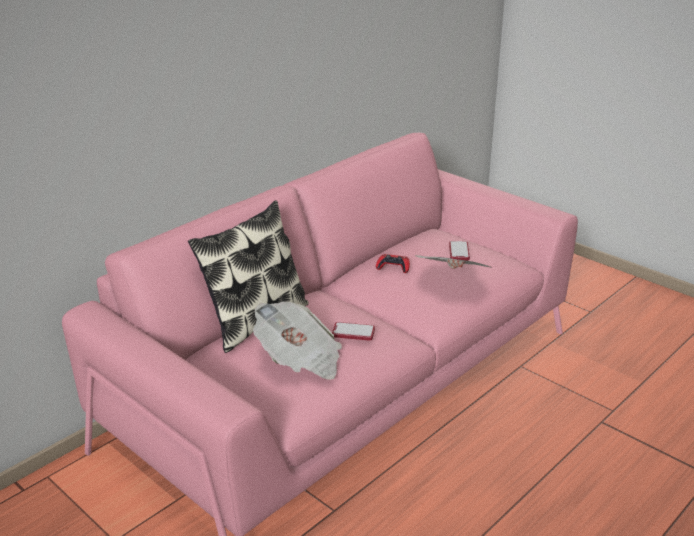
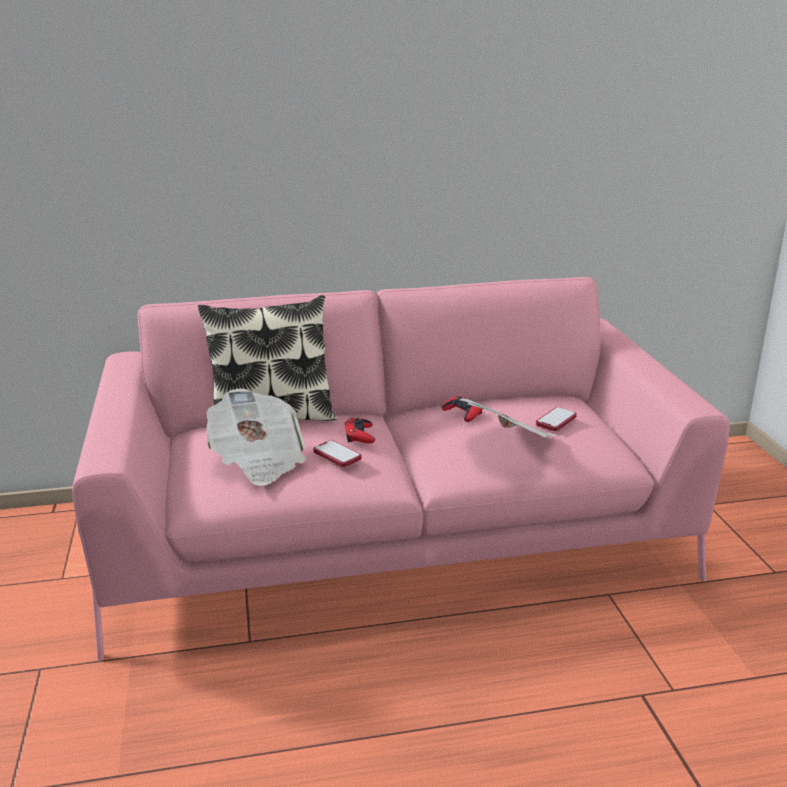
camera: 35 degrees right, 5 degrees down
none -> red game controller [345,418,375,444]

